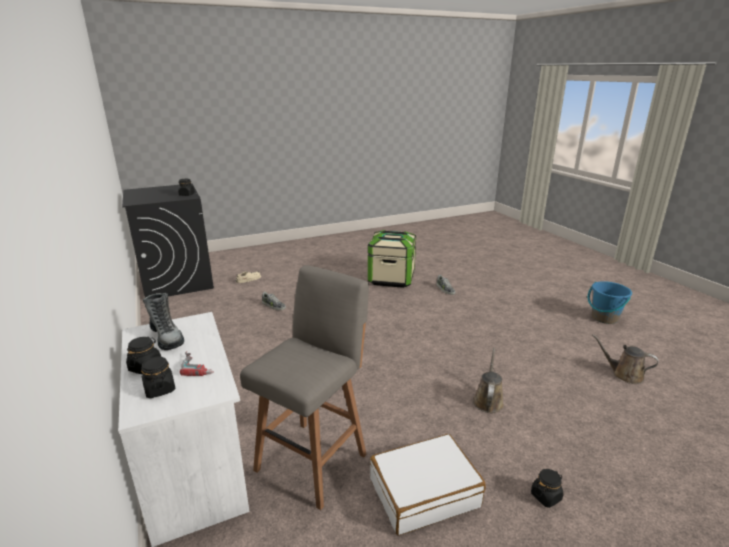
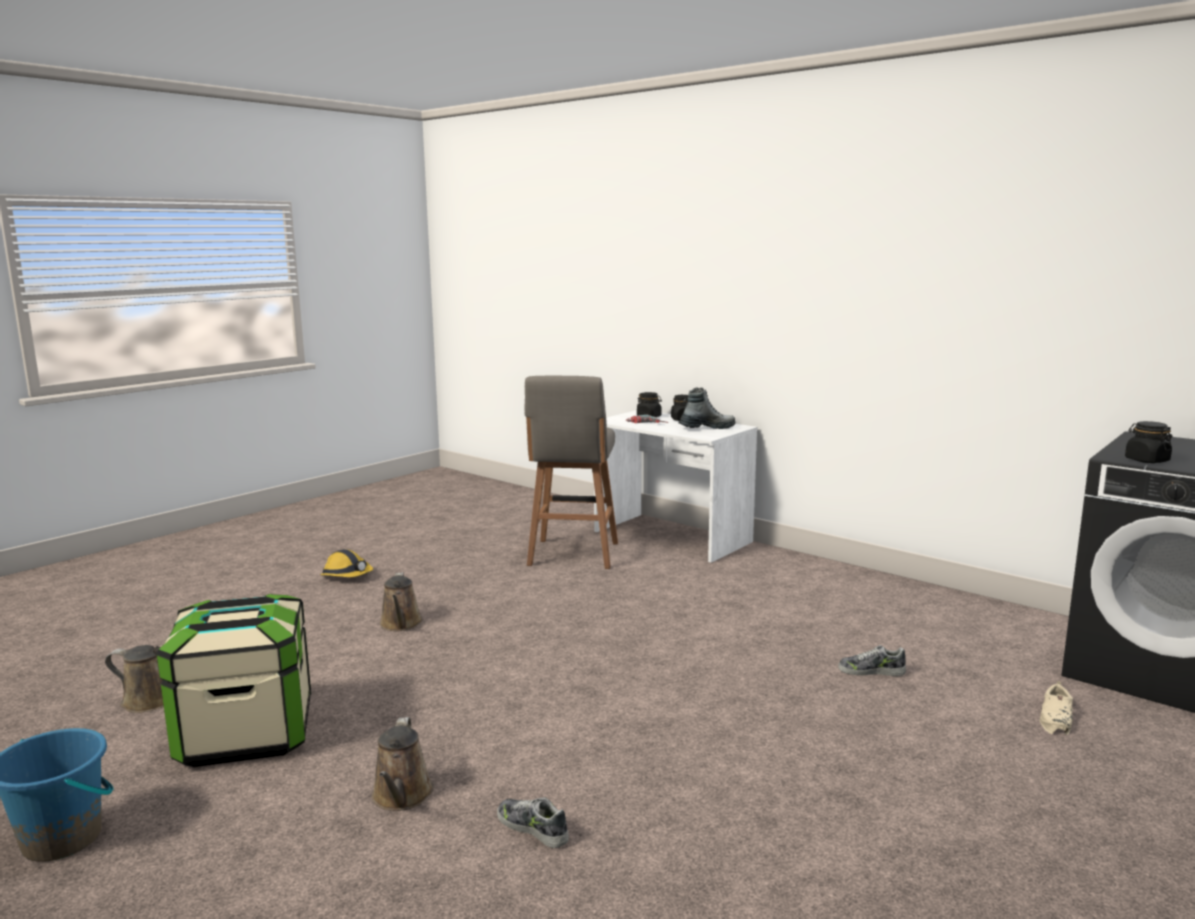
camera: 155 degrees right, 10 degrees down
boot [143,293,184,350] -> boot turned 135 degrees clockwise [679,388,735,429]
storage box [368,230,416,288] -> storage box moved to [157,594,311,767]
white suitcase [370,434,486,536] -> none
black jar [531,469,563,508] -> hard hat [320,549,373,577]
none -> brown watering can [372,717,434,811]

